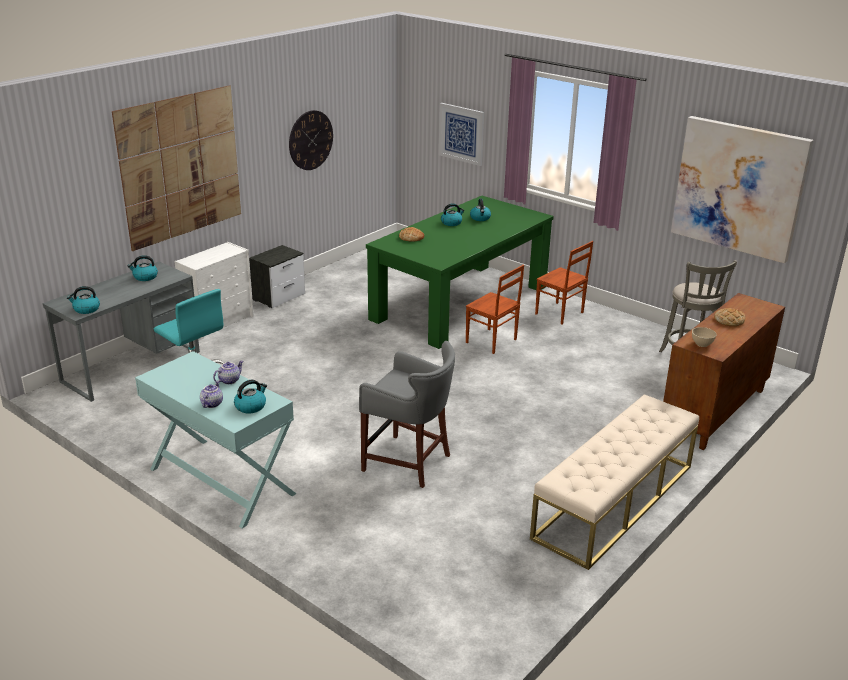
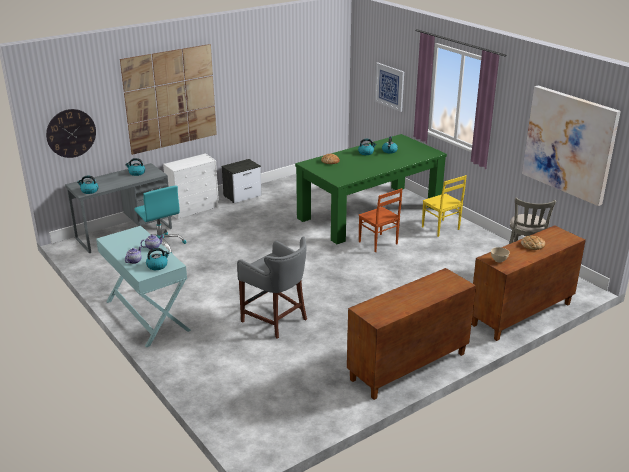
camera: 15 degrees right, 0 degrees up
wall clock [289,110,333,170] -> wall clock moved to [46,109,96,158]
beige bench [530,394,699,570] -> brown cabinet [347,268,476,400]
brown chair [535,241,593,325] -> yellow chair [422,175,467,237]

